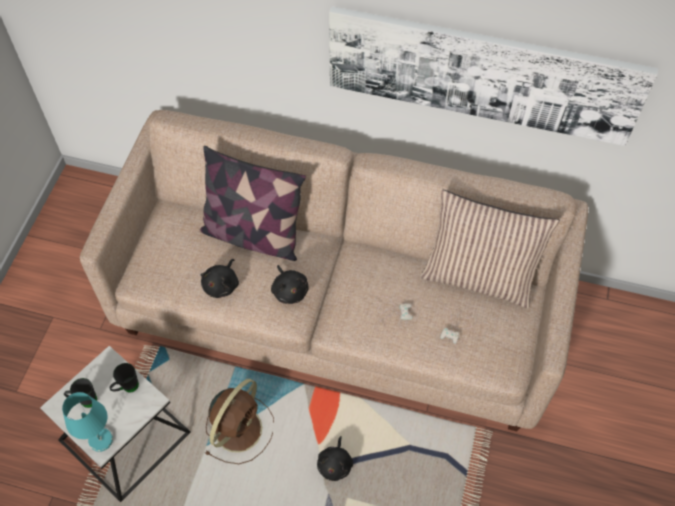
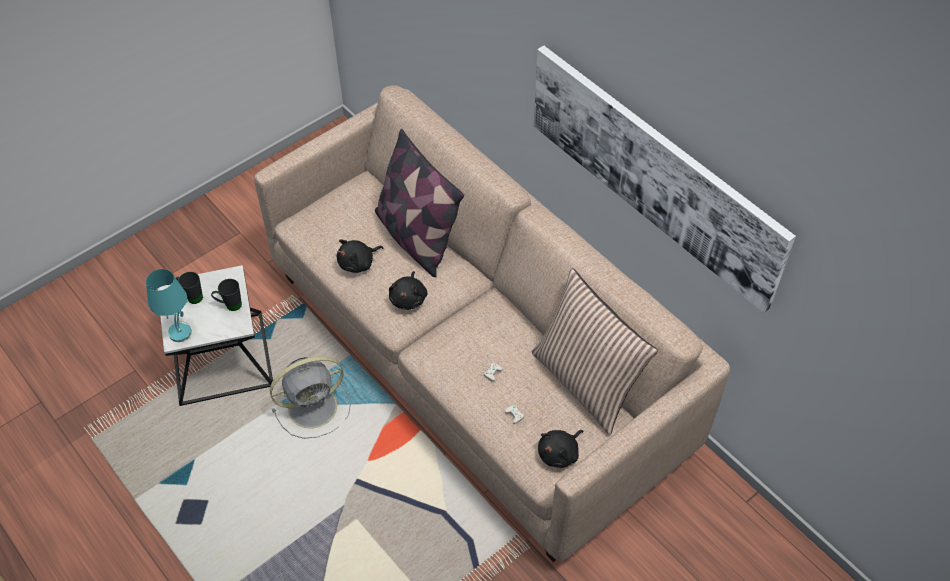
camera: 35 degrees right, 5 degrees down
brown fan [206,379,274,464] -> grey fan [270,356,351,439]
black plush toy [317,436,353,481] -> black plush toy moved to [538,430,583,468]

